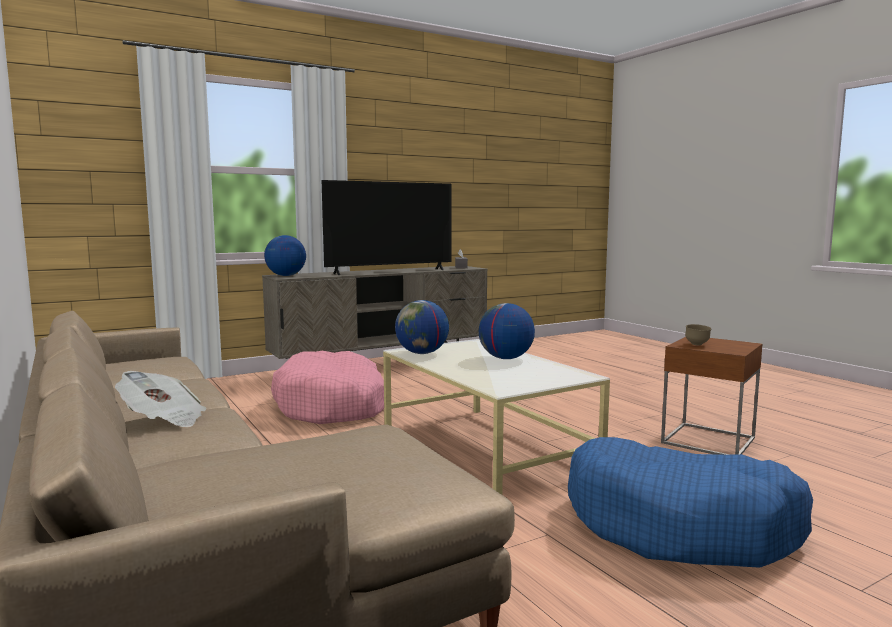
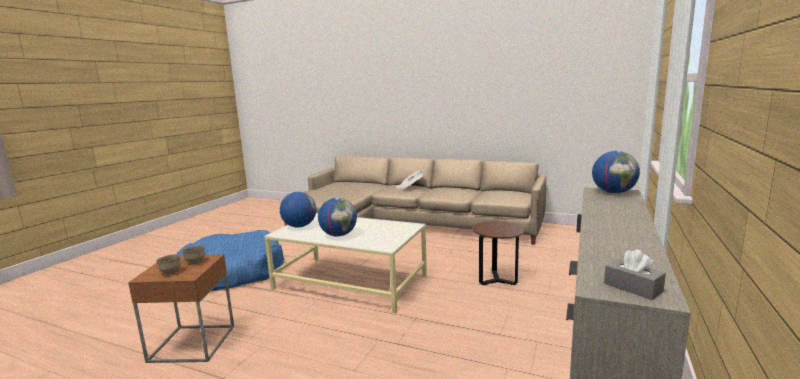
camera: 145 degrees right, 5 degrees up
pink dog bed [271,351,384,424] -> brown side table [472,221,524,285]
television [322,180,452,275] -> none
globe [395,300,449,354] -> globe moved to [280,192,316,228]
none -> brown bowl [156,254,181,274]

